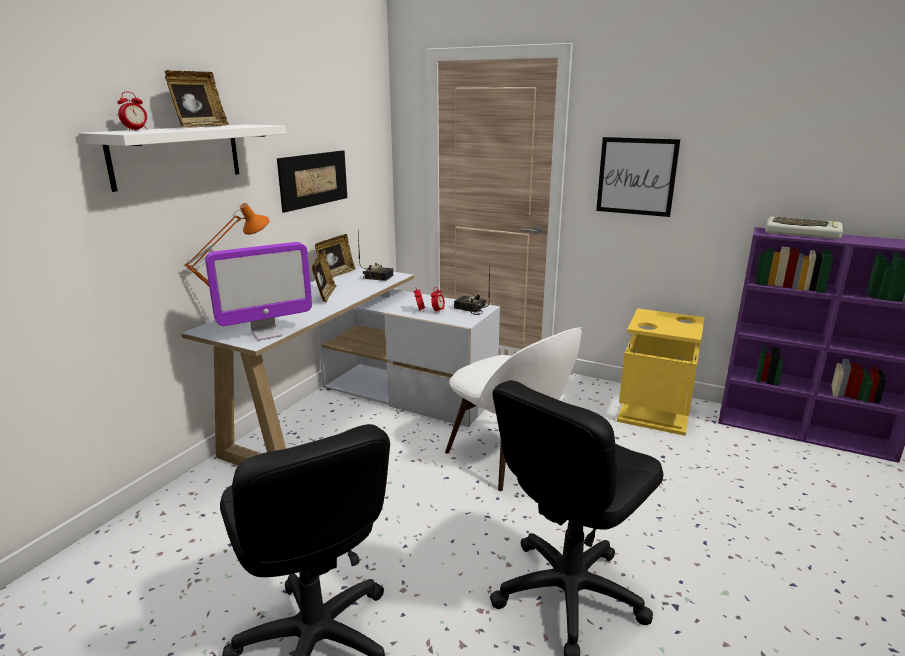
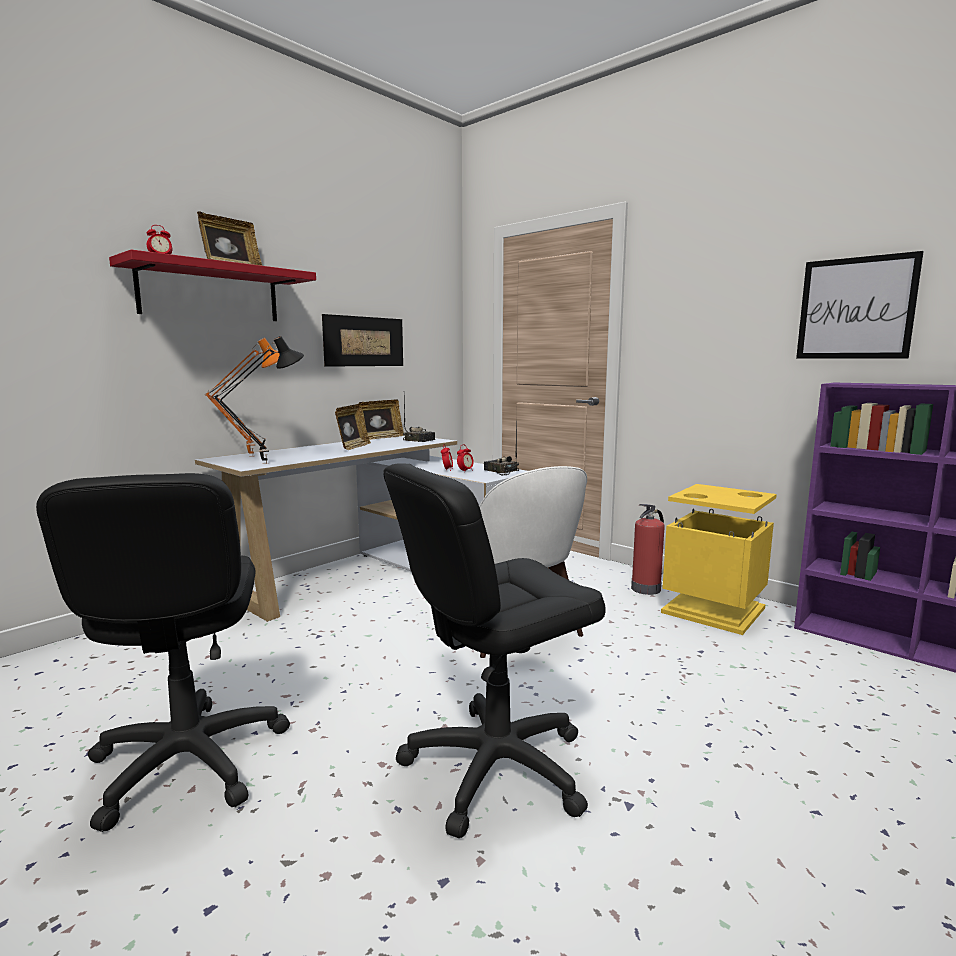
camera: 15 degrees right, 10 degrees down
white shelf [79,124,287,192] -> red shelf [109,250,316,321]
monitor [205,242,312,341] -> black table lamp [213,336,304,464]
picture [596,137,681,217] -> picture moved to [796,251,924,359]
keyboard [765,216,843,239] -> none
none -> fire extinguisher [631,504,665,595]

